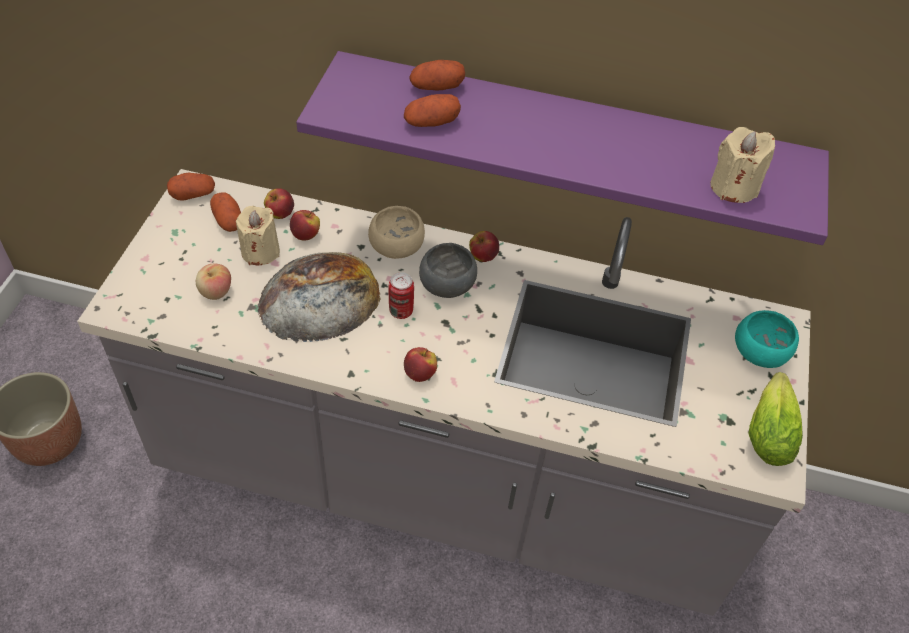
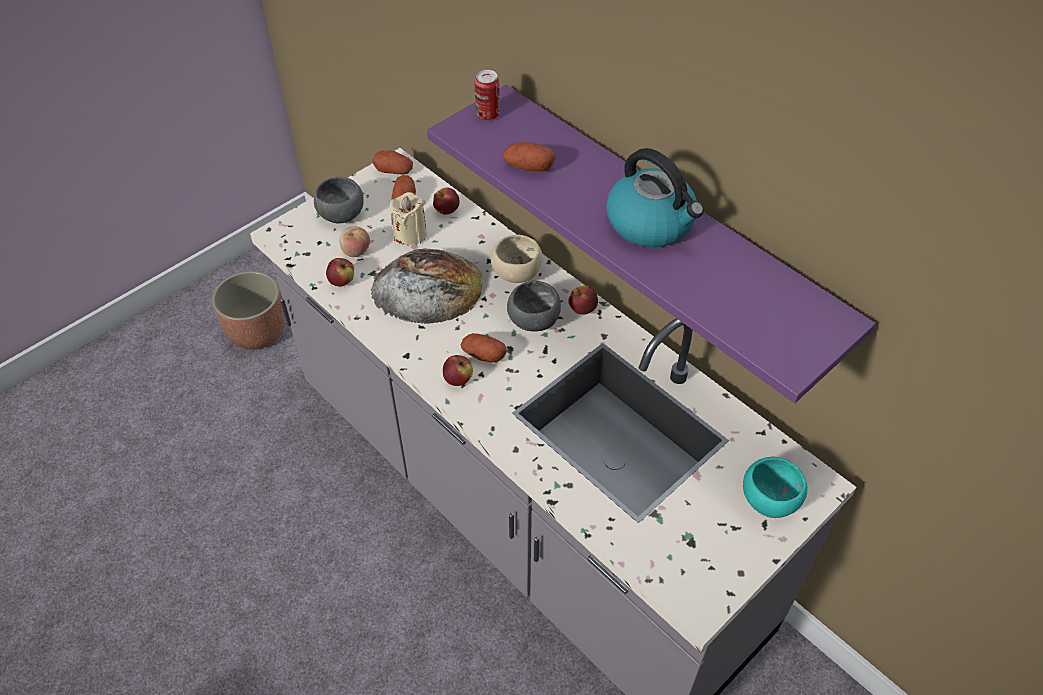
camera: 35 degrees right, 0 degrees up
apple [290,210,320,241] -> apple moved to [326,258,354,287]
can [389,272,414,319] -> can moved to [475,70,500,120]
potato [410,60,465,91] -> potato moved to [461,333,507,363]
beige candle [710,127,775,203] -> none
lettuce [748,372,803,466] -> none
none -> grey bowl [314,177,364,223]
none -> kettle [606,148,704,247]

